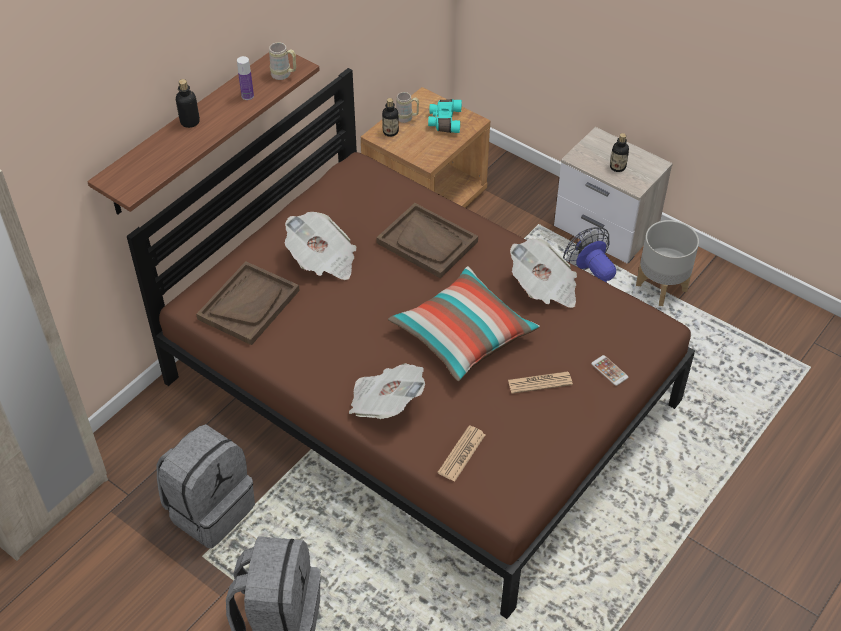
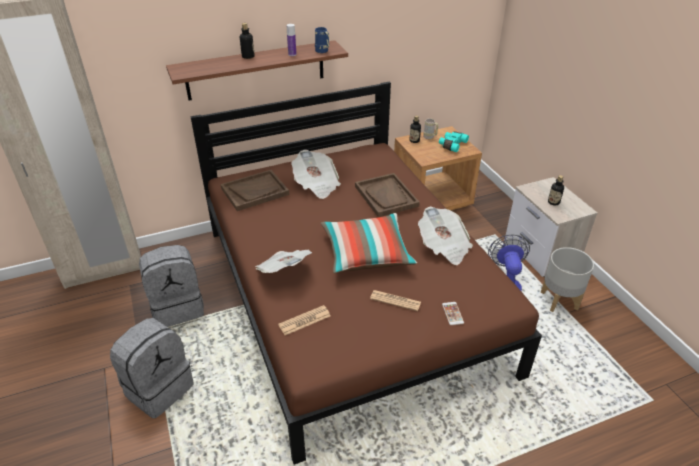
camera: 30 degrees right, 10 degrees down
beige mug [269,42,296,80] -> blue mug [315,27,329,53]

